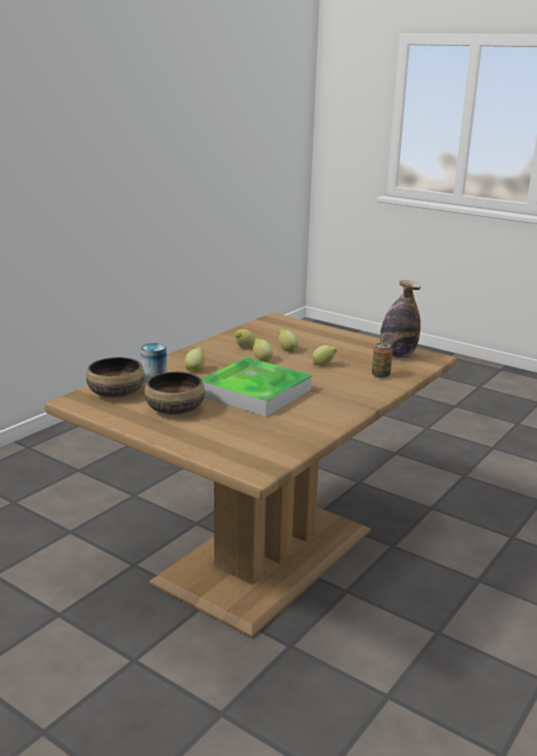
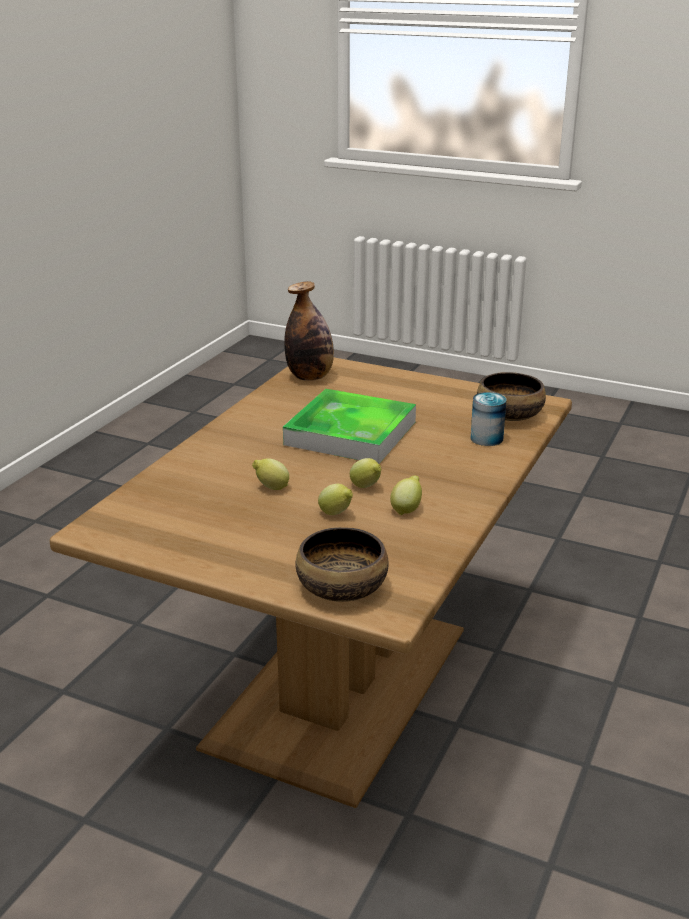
camera: 170 degrees right, 5 degrees up
bowl [144,372,205,415] -> bowl moved to [295,527,389,602]
lemon [184,347,205,373] -> none
can [372,343,393,378] -> none
bottle [380,280,421,358] -> bottle moved to [284,281,334,381]

